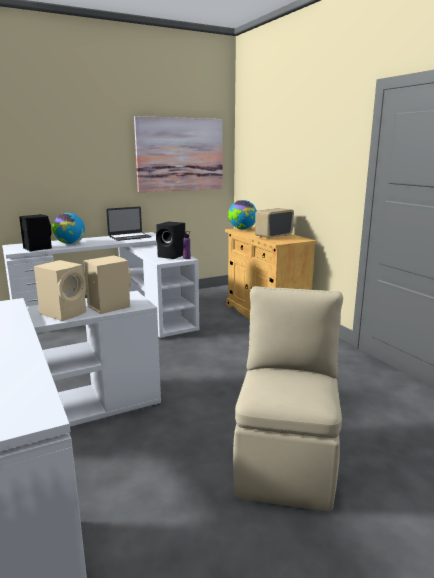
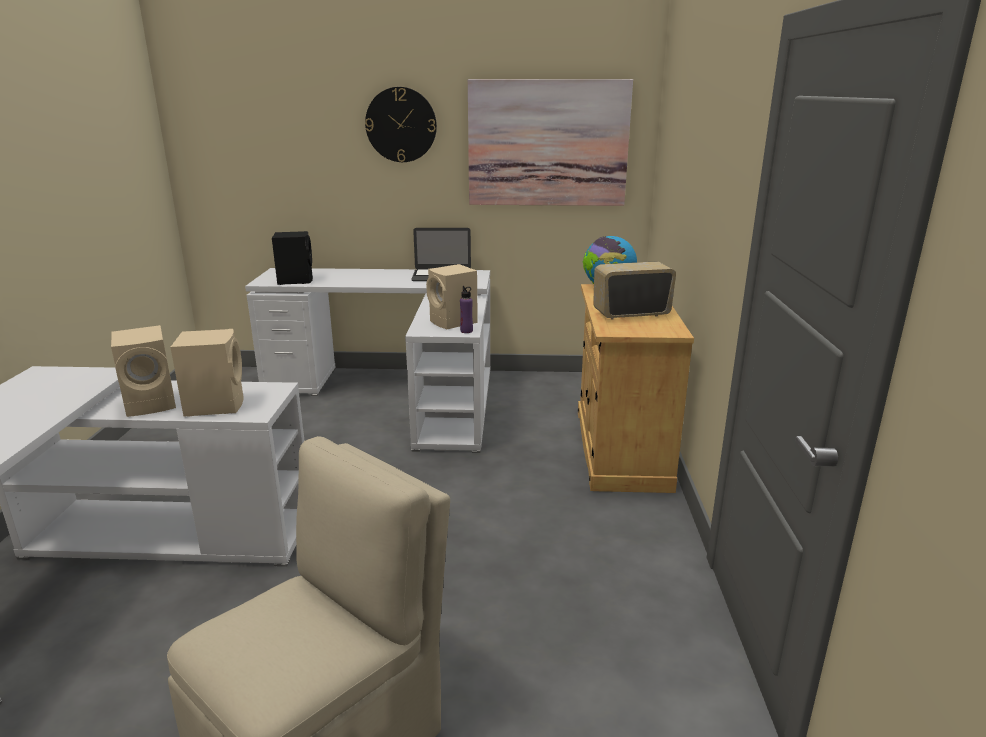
camera: 30 degrees right, 5 degrees up
globe [52,213,85,244] -> none
black speaker [156,222,185,259] -> beige speaker [426,264,478,329]
none -> wall clock [365,87,437,162]

